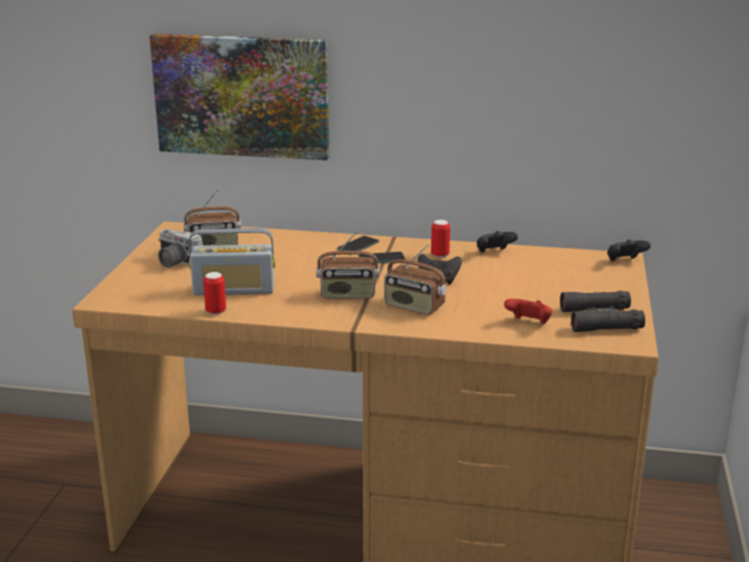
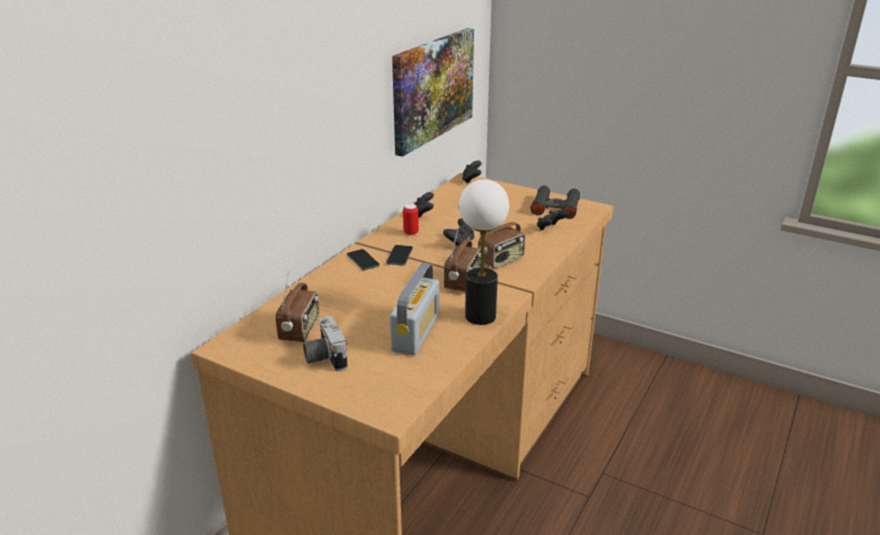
camera: 70 degrees left, 5 degrees up
picture [149,34,329,160] -> picture moved to [392,28,474,157]
camera [158,229,203,268] -> camera turned 105 degrees clockwise [303,316,348,371]
can [203,272,226,315] -> none
red game controller [504,299,552,324] -> black game controller [537,209,570,230]
none -> table lamp [459,179,509,325]

